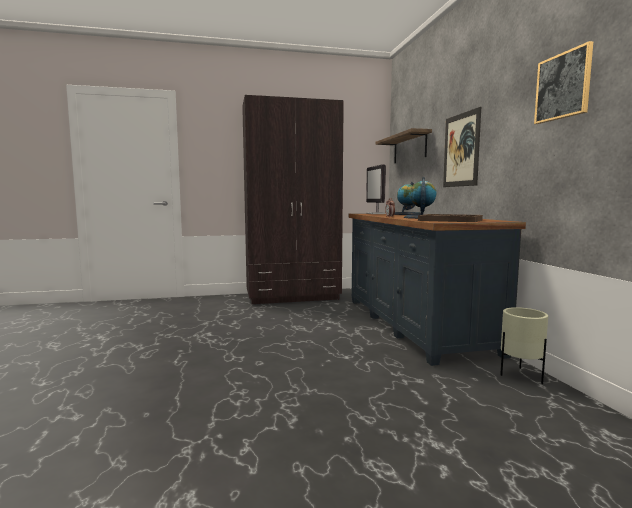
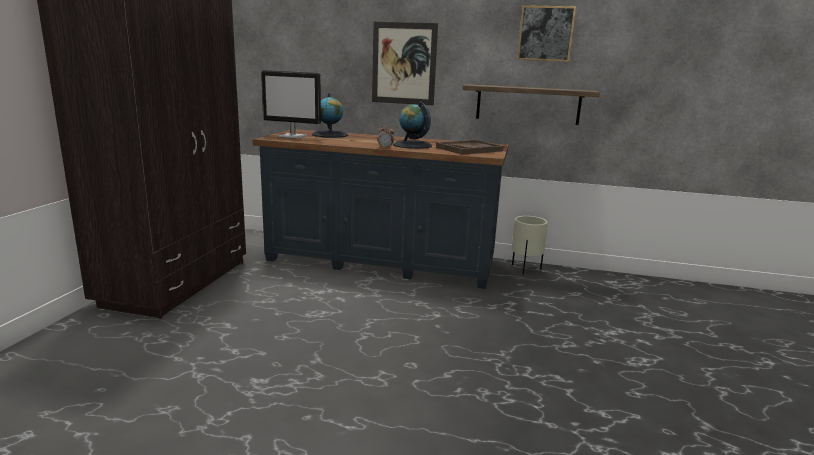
camera: 65 degrees left, 10 degrees up
shelf [375,128,432,163] -> shelf moved to [463,84,600,125]

